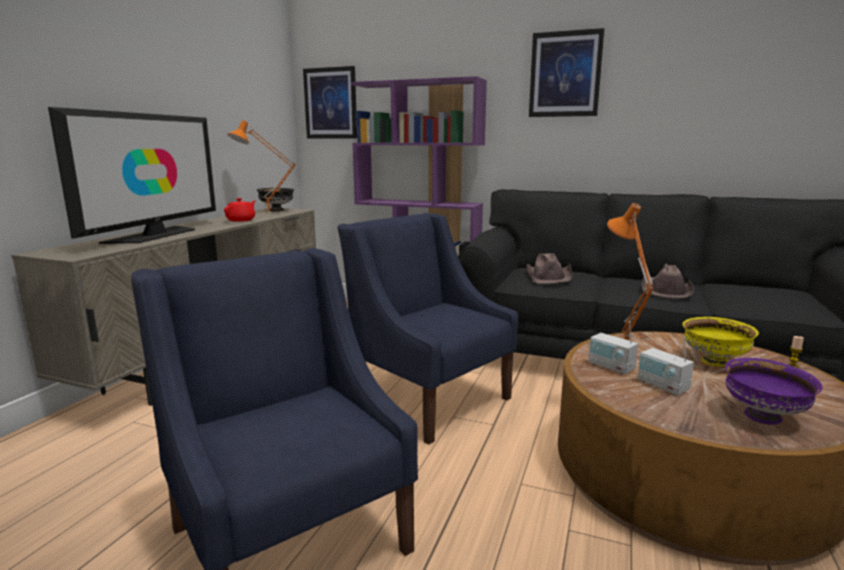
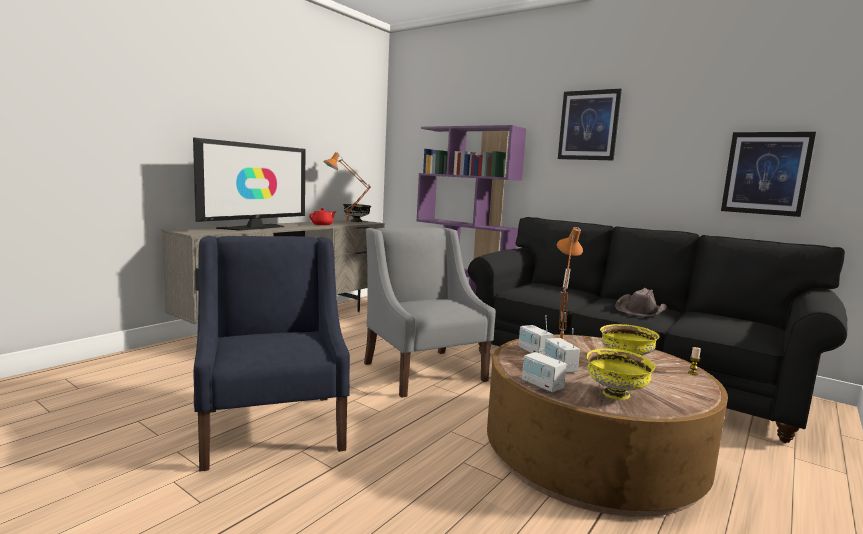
camera: 15 degrees right, 5 degrees down
picture [303,66,357,139] -> picture moved to [721,132,816,217]
blue armchair [337,213,518,445] -> grey armchair [364,227,496,398]
brown hat [526,253,572,284] -> none
purple bowl [725,358,823,425] -> yellow bowl [587,348,655,400]
none -> radio [522,342,566,393]

